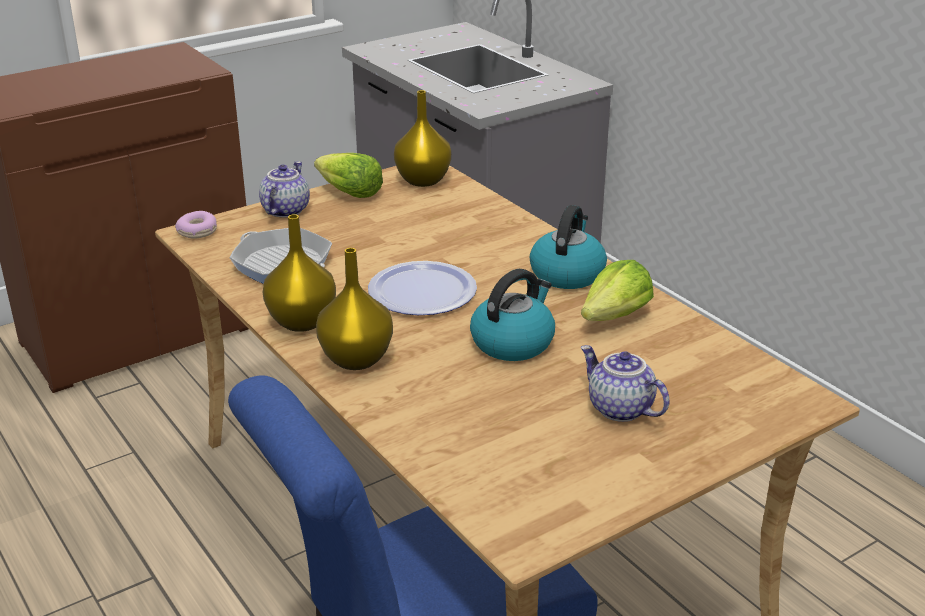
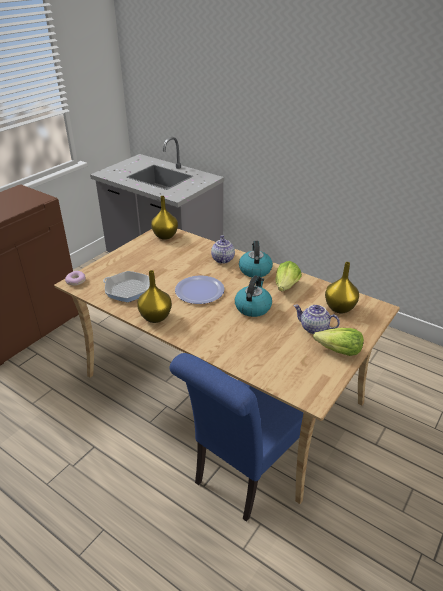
camera: 20 degrees left, 5 degrees up
teapot [259,161,310,218] -> teapot moved to [211,235,235,264]
lettuce [314,153,383,198] -> lettuce moved to [313,328,364,356]
yellow vase [316,248,393,370] -> yellow vase moved to [325,262,359,313]

